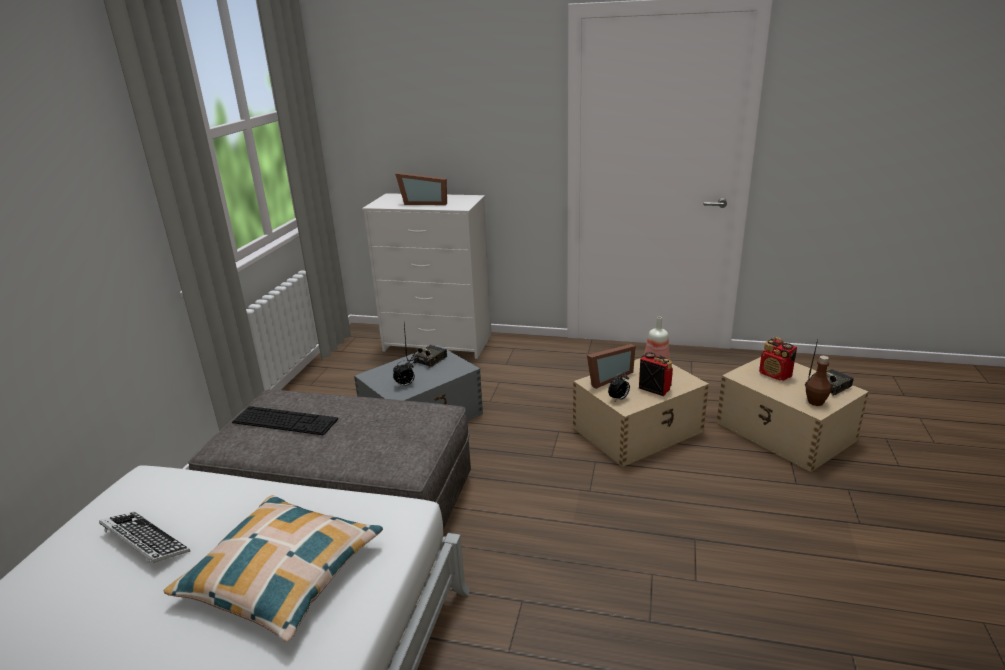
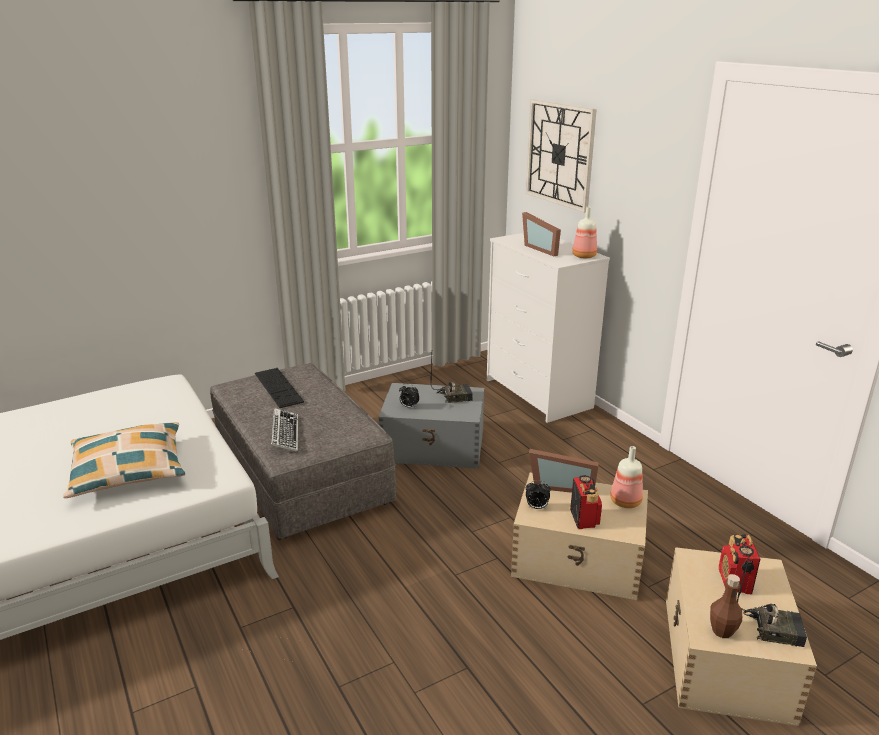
camera: 45 degrees right, 0 degrees up
keyboard [99,512,190,563] -> keyboard moved to [271,408,298,452]
none -> wall clock [526,99,597,213]
none -> bottle [572,207,597,258]

